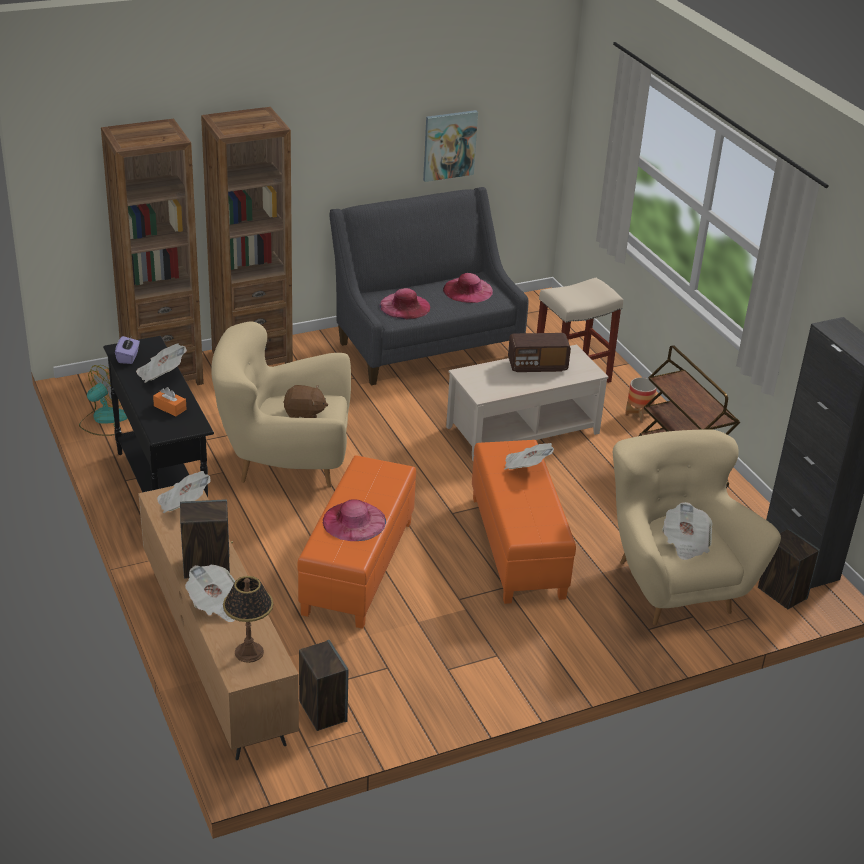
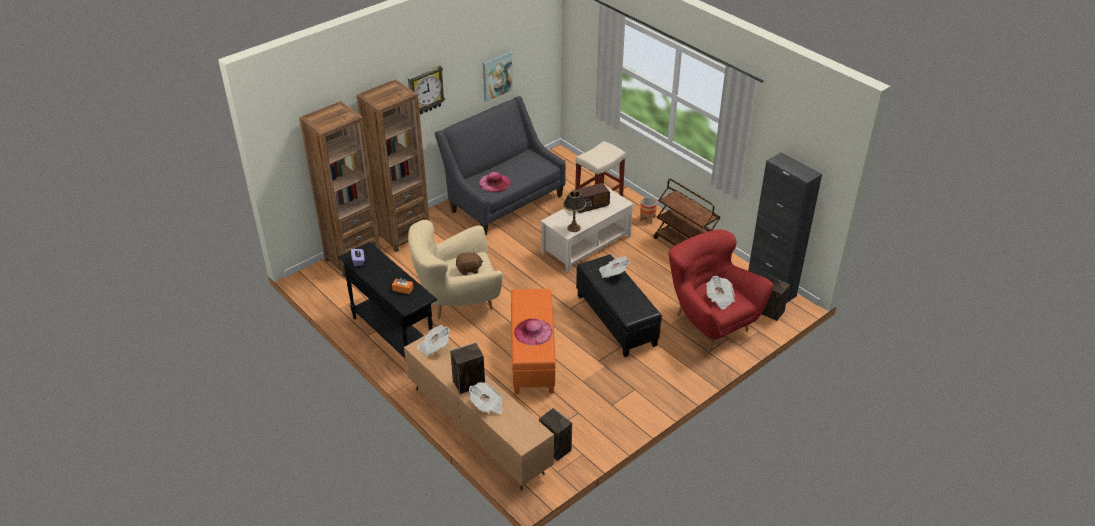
camera: 15 degrees left, 5 degrees up
fan [79,365,128,436] -> none
newspaper [136,344,187,383] -> none
table lamp [223,576,273,663] -> table lamp moved to [563,191,586,232]
pink hat [443,273,493,303] -> none
orange ottoman [472,440,576,604] -> black ottoman [576,255,662,357]
beige armchair [613,429,781,625] -> red armchair [668,229,773,349]
none -> wall clock [408,65,445,114]

